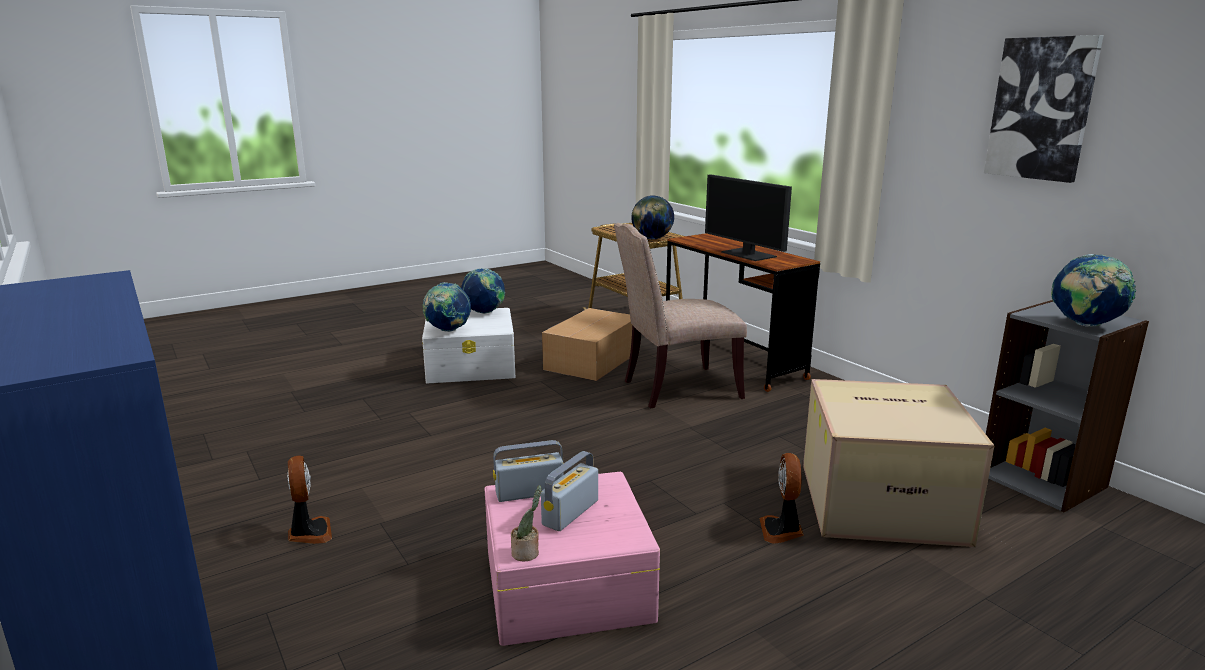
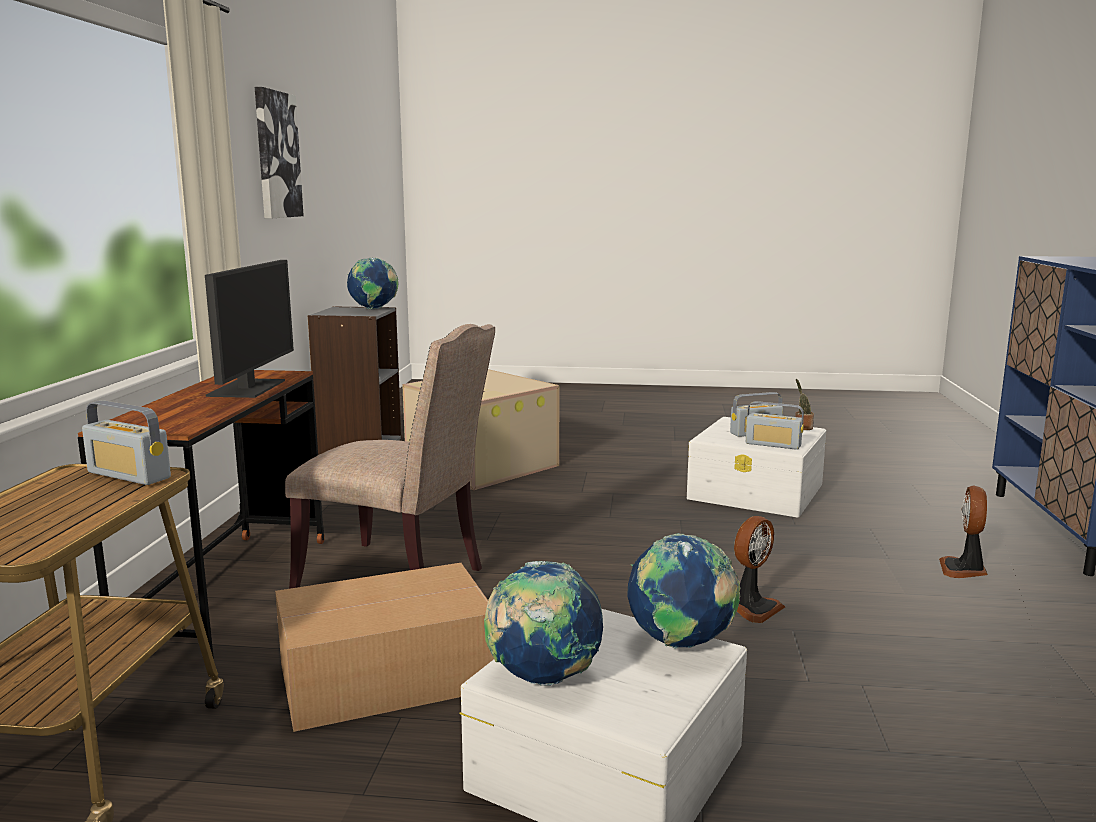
camera: 140 degrees left, 5 degrees down
pink storage box [484,472,660,646] -> white storage box [687,417,826,518]
globe [631,195,674,239] -> radio [82,400,171,485]
fan [759,453,804,544] -> fan moved to [734,516,785,623]

